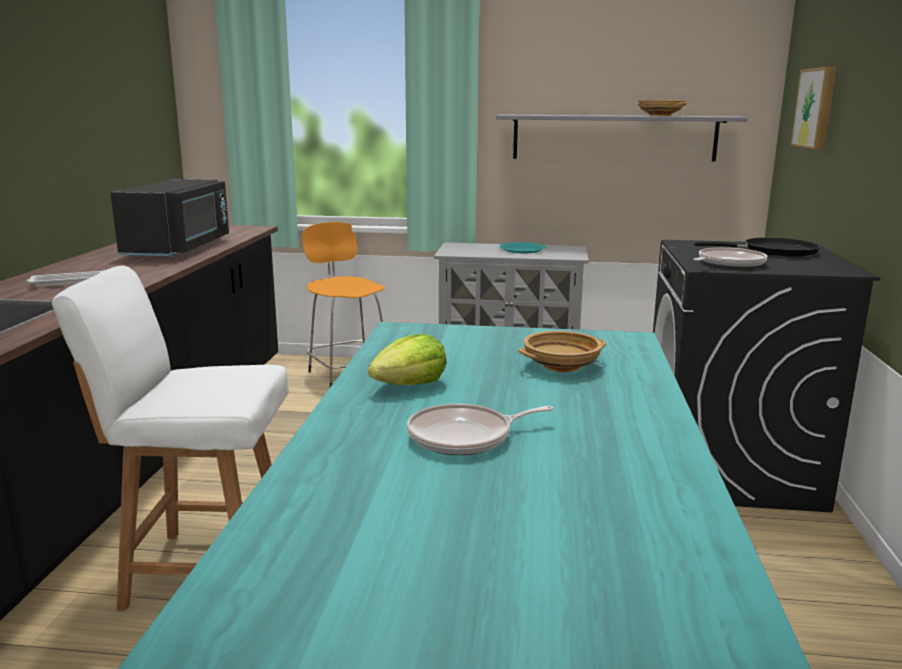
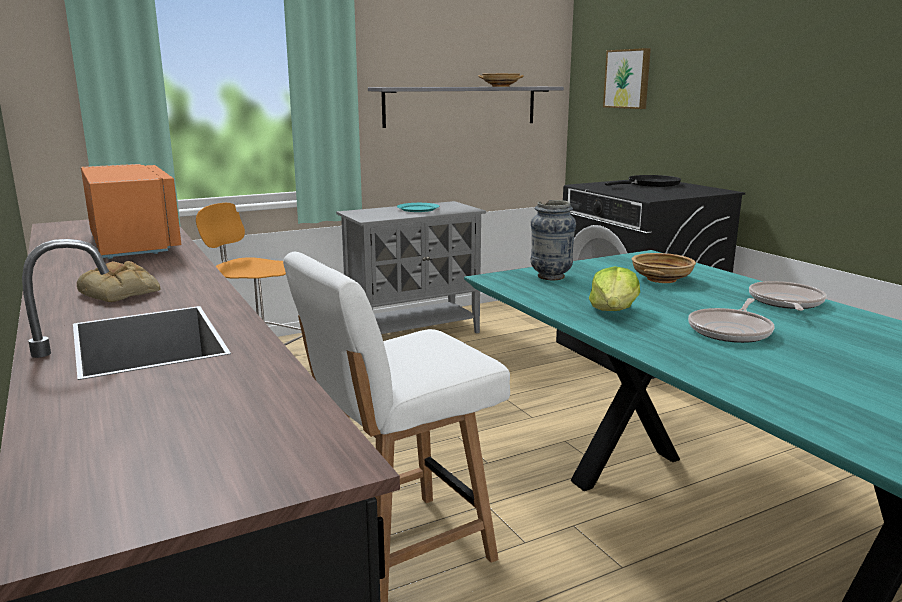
camera: 35 degrees left, 0 degrees up
white tray [26,270,105,287] -> bread [77,261,160,302]
black microwave [111,179,229,258] -> orange microwave [81,164,181,259]
frying pan [693,247,767,268] -> frying pan moved to [749,281,827,311]
none -> vase [531,200,576,280]

